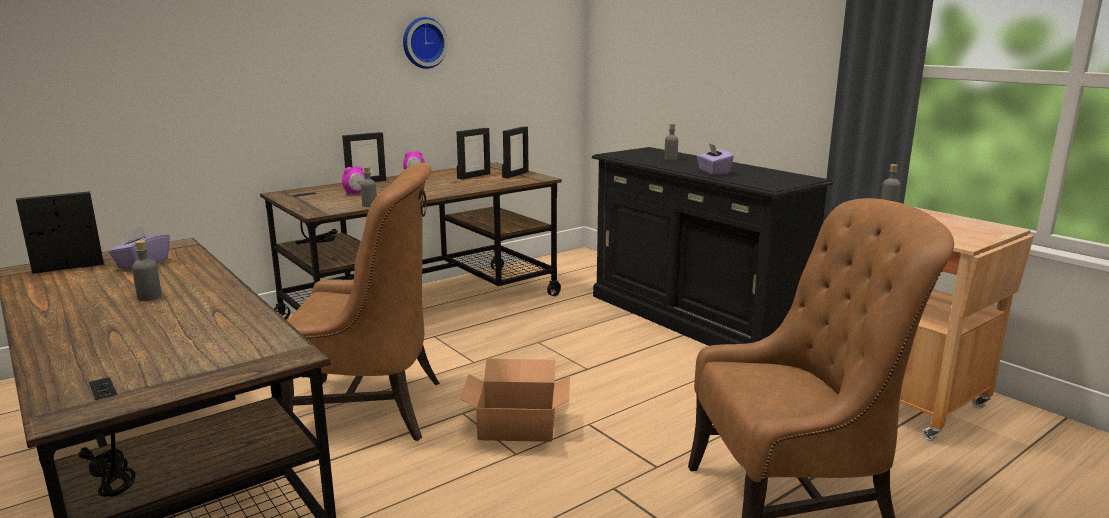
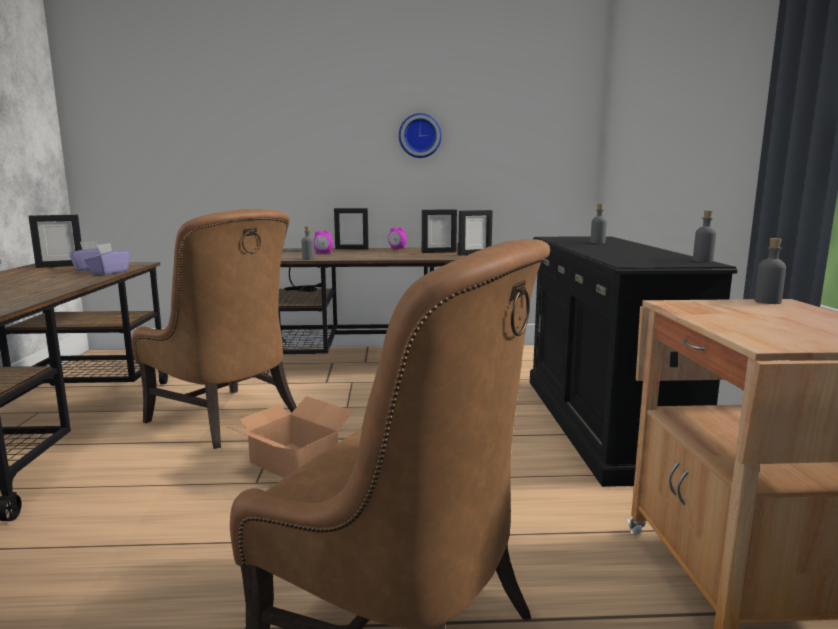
camera: 35 degrees right, 5 degrees down
picture frame [16,191,104,274] -> picture frame turned 150 degrees clockwise [28,215,82,268]
grey bottle [132,240,162,301] -> grey bottle moved to [693,210,716,262]
purple tissue box [697,143,734,175] -> purple tissue box moved to [85,243,130,275]

